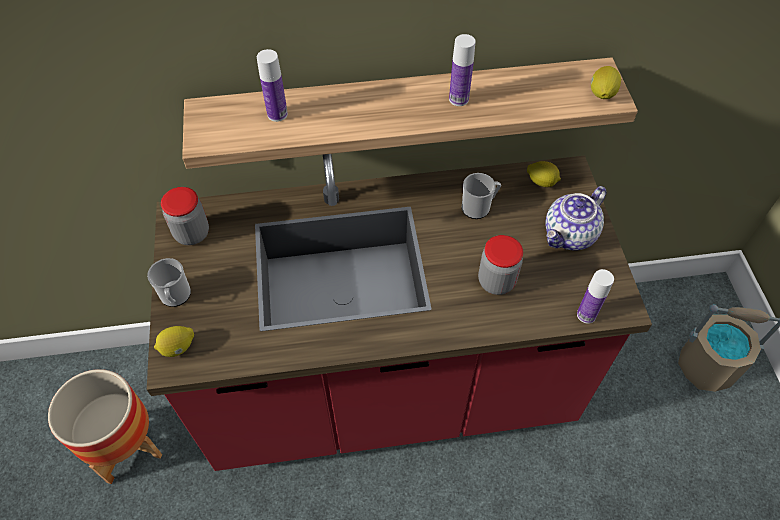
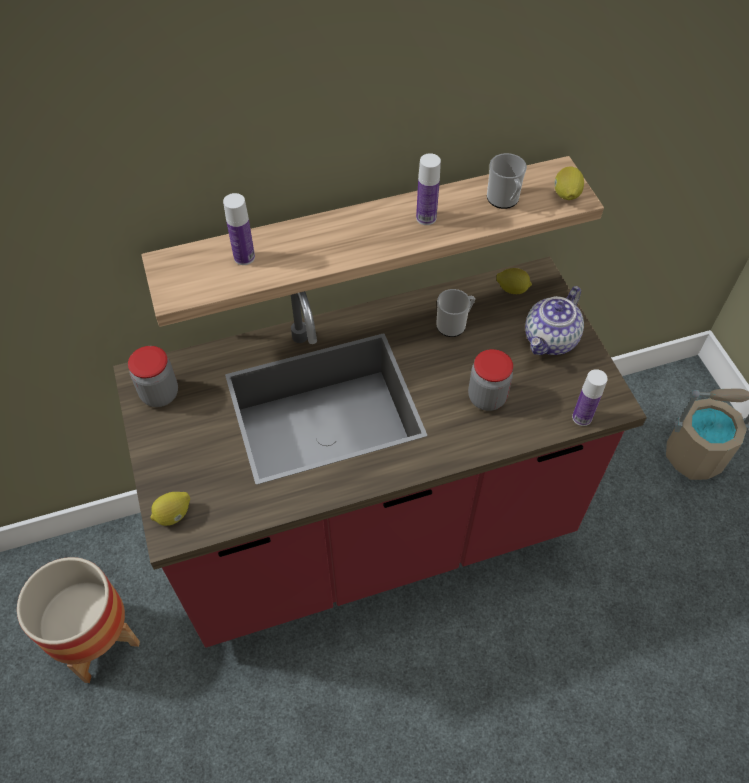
camera: 10 degrees left, 0 degrees up
mug [147,258,191,307] -> mug moved to [487,153,527,209]

